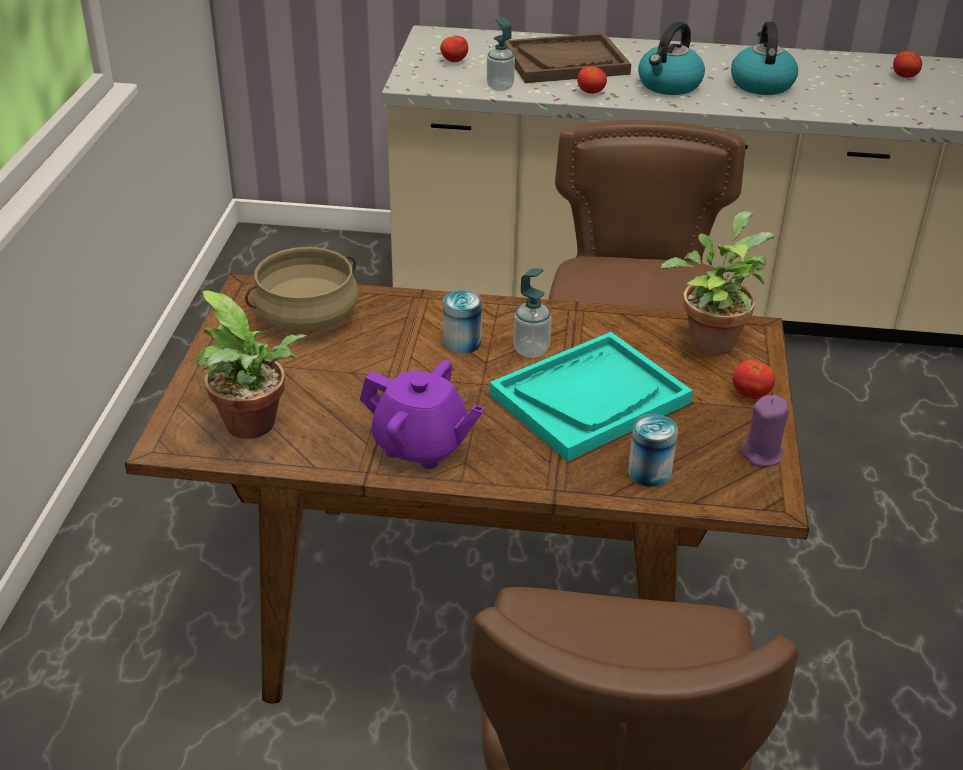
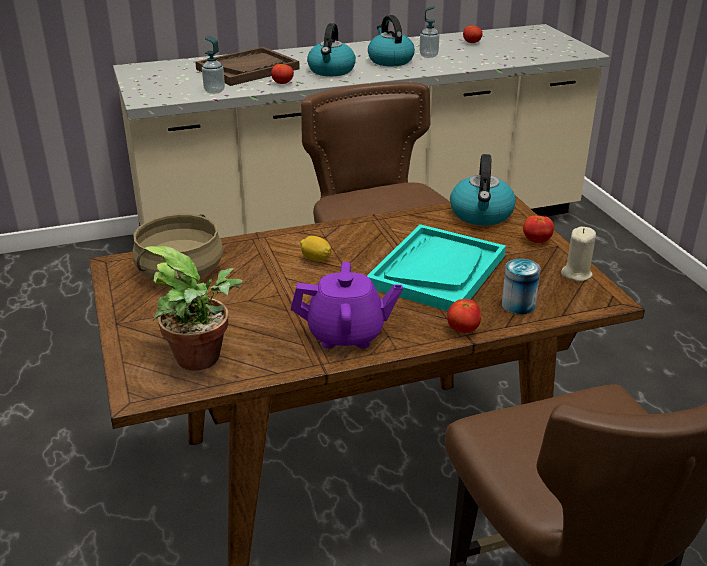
camera: 25 degrees left, 5 degrees down
tomato [440,36,468,62] -> tomato moved to [447,299,481,333]
can [443,290,482,354] -> lemon [300,236,332,262]
soap dispenser [513,268,552,358] -> soap dispenser moved to [419,6,440,58]
potted plant [661,211,774,355] -> kettle [450,154,516,226]
purple candle [740,395,789,466] -> beige candle [561,227,596,282]

